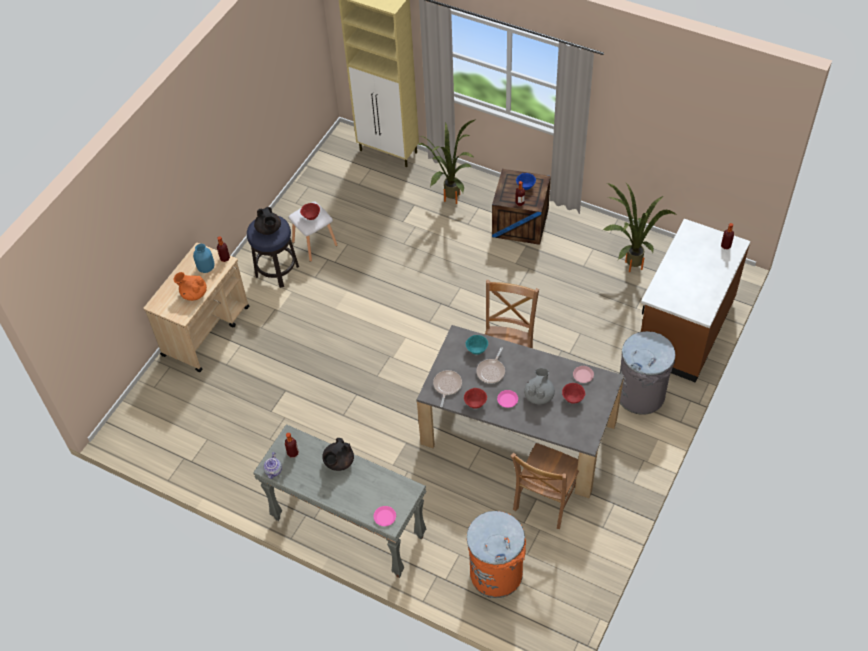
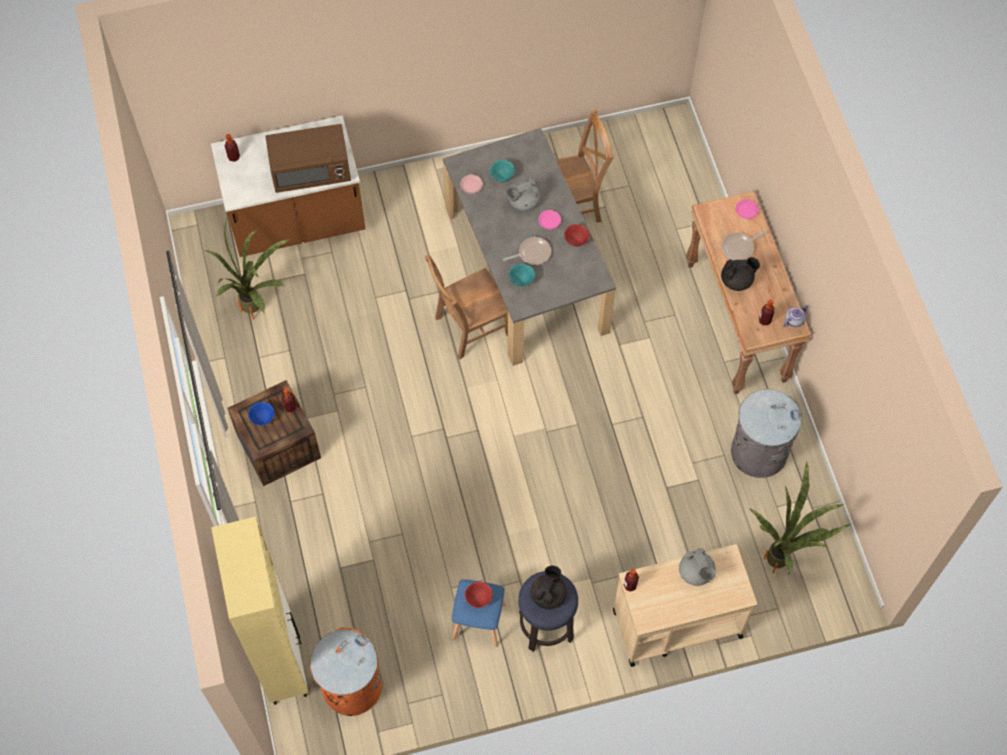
camera: 135 degrees left, 10 degrees up
orange teapot [174,272,207,301] -> grey teapot [679,548,716,586]
blue vase [193,244,214,273] -> none
grey console table [253,424,426,578] -> brown console table [686,191,811,394]
white stool [289,201,338,262] -> blue stool [452,579,506,647]
potted plant [418,119,476,204] -> potted plant moved to [749,462,852,573]
frying pan [433,370,462,407] -> frying pan moved to [722,231,767,260]
orange trash can [467,511,526,598] -> orange trash can moved to [310,627,382,716]
red bowl [562,383,585,404] -> turquoise bowl [490,160,515,182]
grey trash can [620,331,675,415] -> grey trash can moved to [731,389,802,478]
none -> brown microwave [265,124,351,193]

